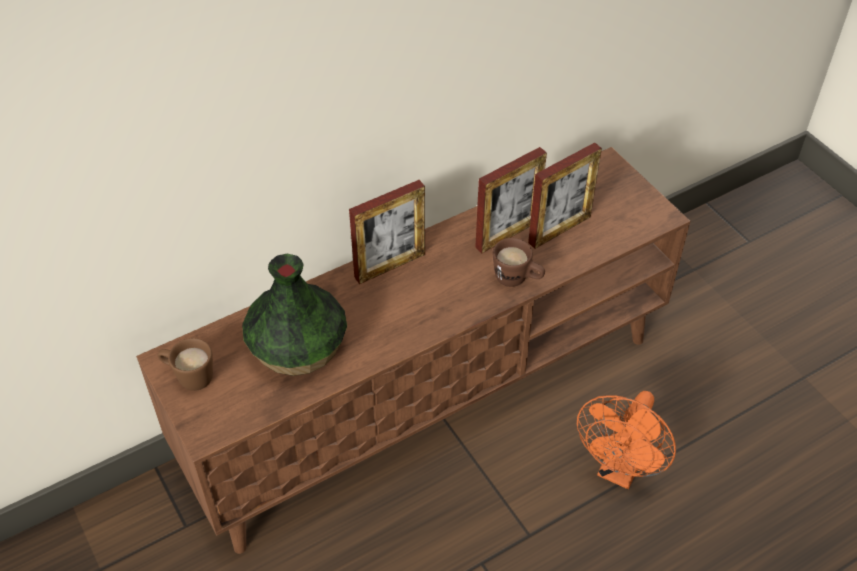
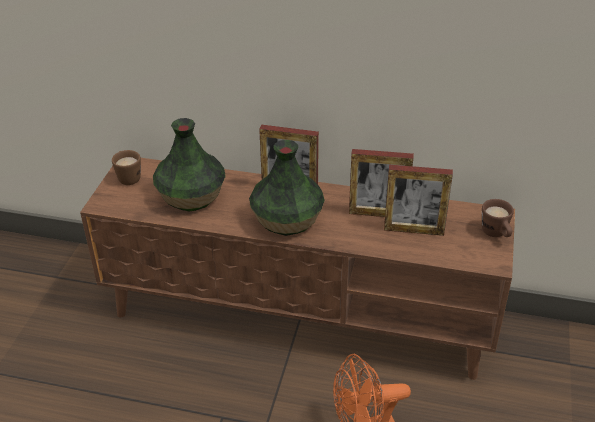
camera: 45 degrees right, 10 degrees down
brown mug [493,238,545,287] -> brown mug moved to [482,199,514,237]
none -> vase [249,140,325,236]

